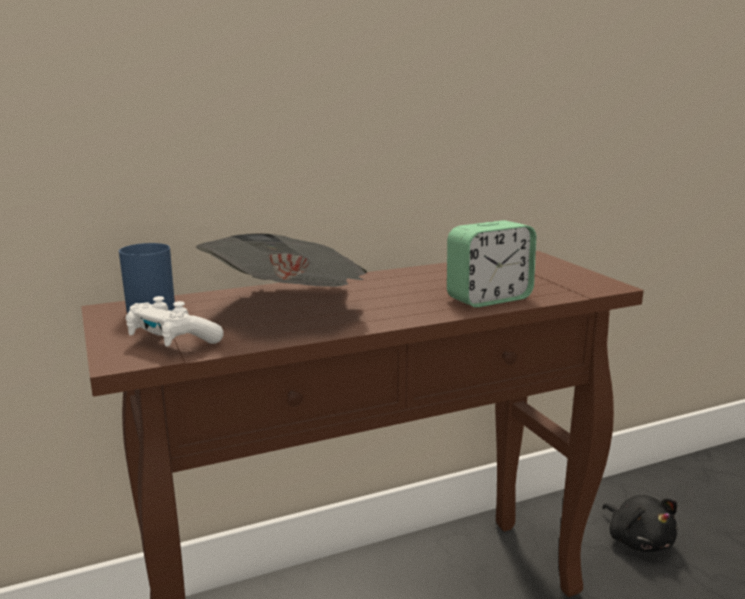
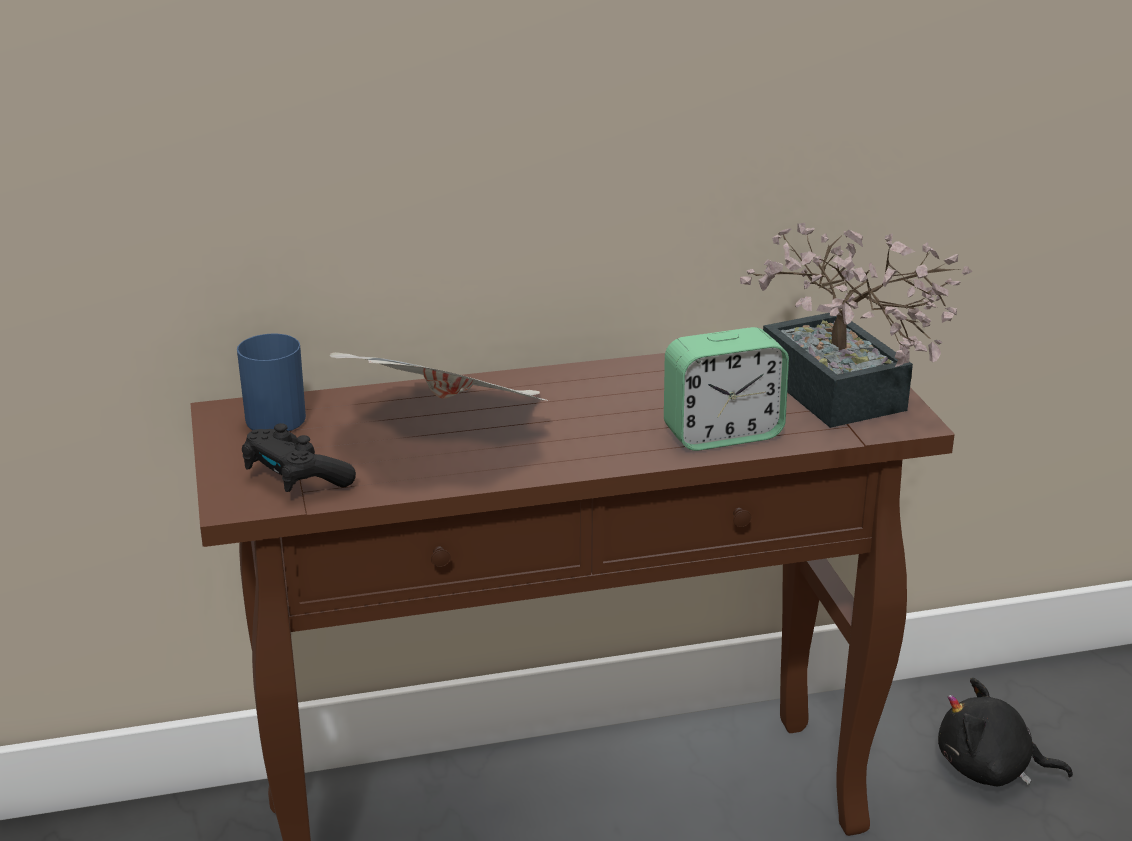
camera: 10 degrees right, 10 degrees up
white game controller [126,296,224,347] -> black game controller [242,423,356,492]
black plush toy [602,495,677,552] -> black plush toy turned 120 degrees clockwise [938,678,1073,786]
none -> potted plant [740,223,972,428]

